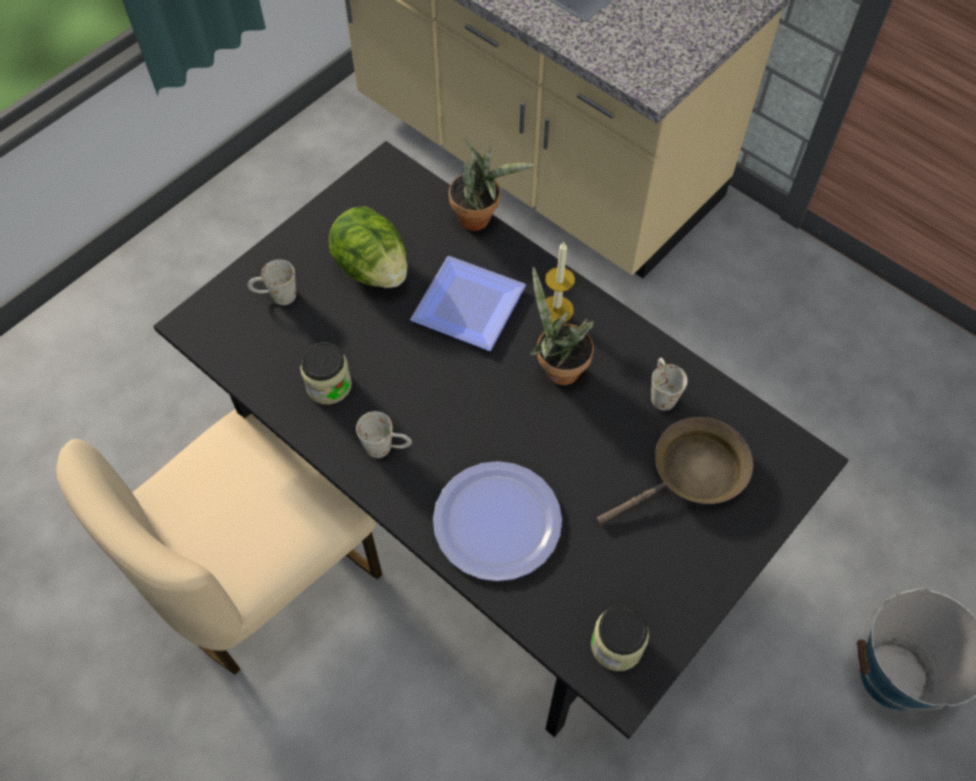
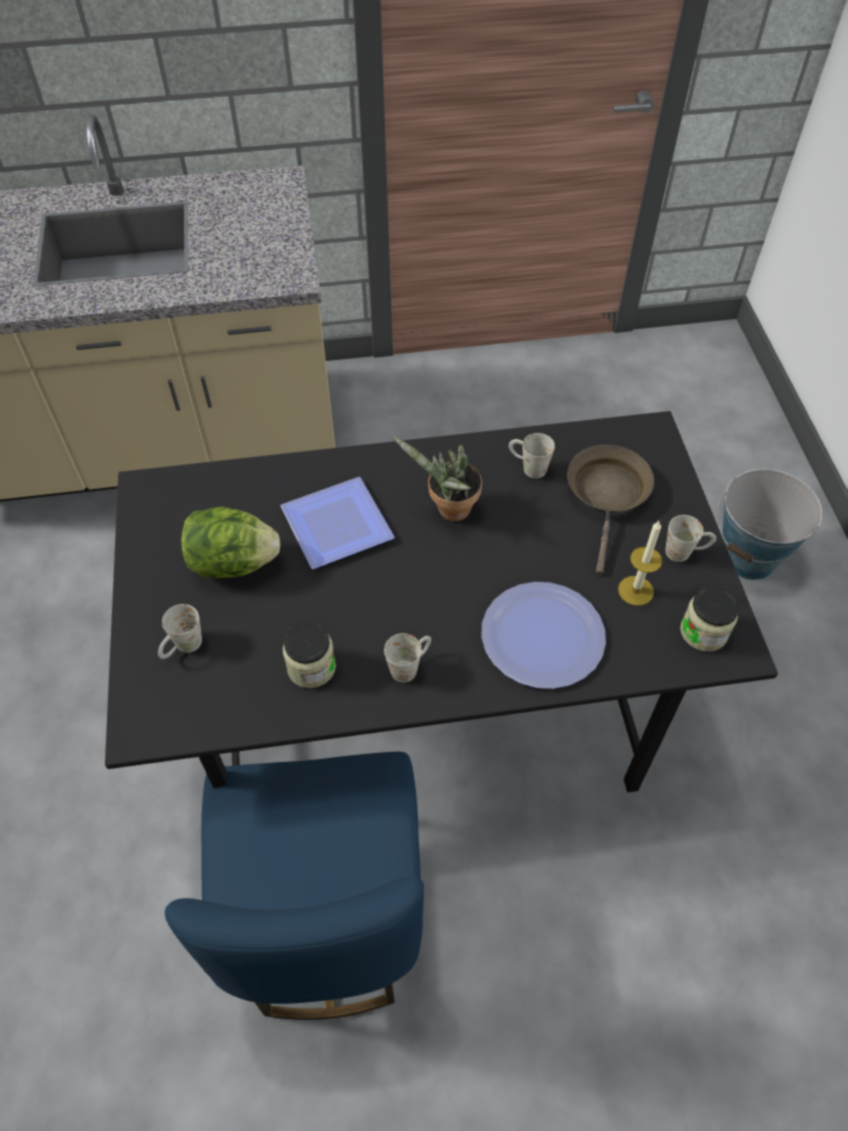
camera: 50 degrees left, 5 degrees down
beige chair [56,409,382,675] -> blue chair [165,752,424,1020]
potted plant [449,138,535,231] -> none
candle [545,242,575,323] -> candle moved to [618,521,662,606]
none -> white mug [665,515,716,562]

